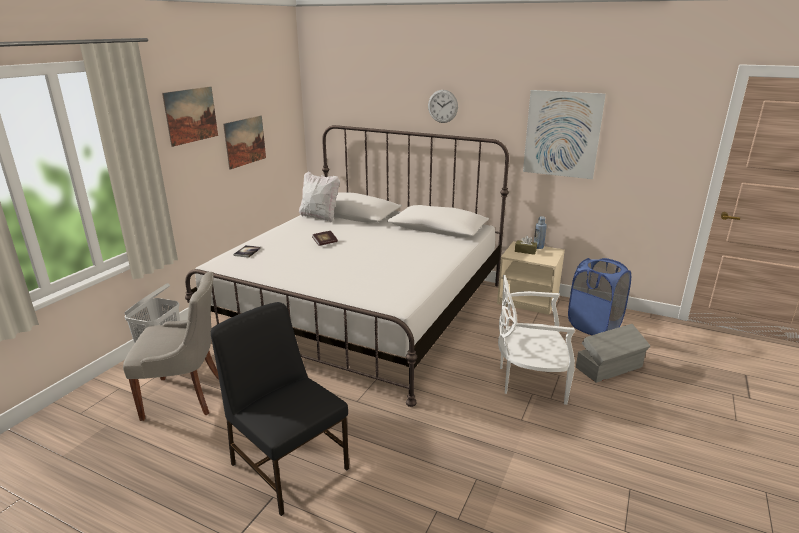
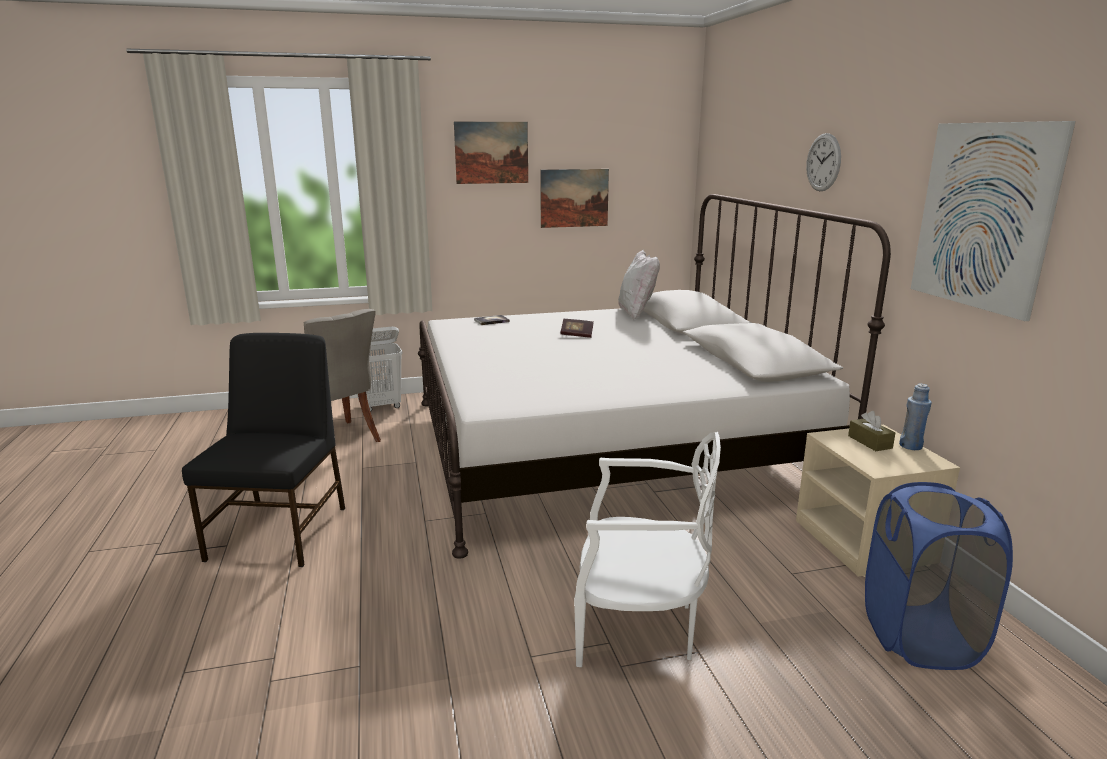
camera: 50 degrees right, 5 degrees down
white chair [498,275,575,405] -> white chair turned 135 degrees clockwise [574,432,721,667]
grey storage box [576,324,650,383] -> none

